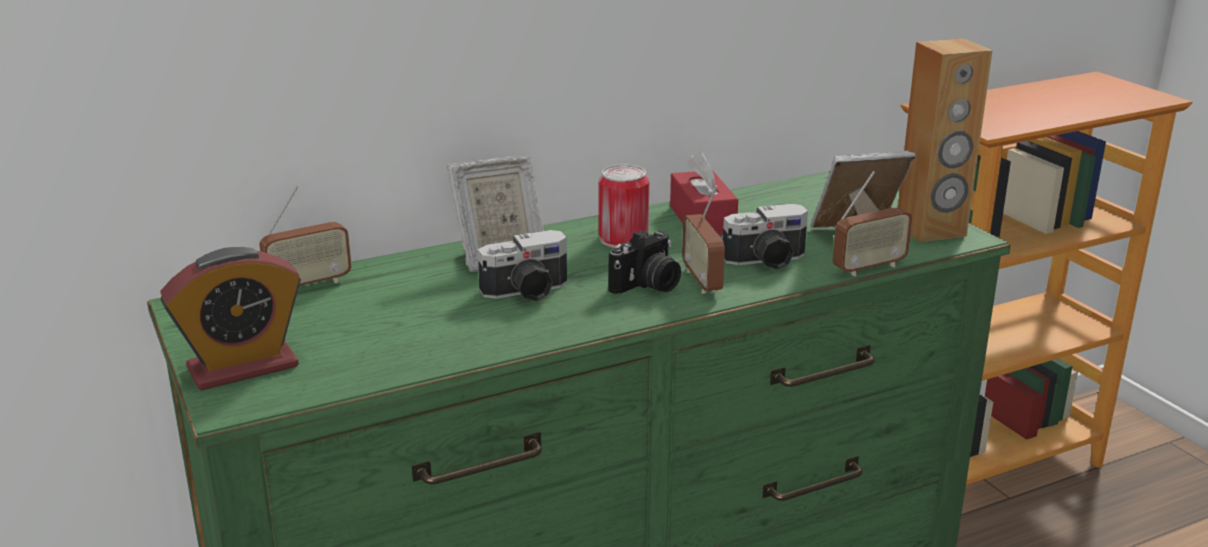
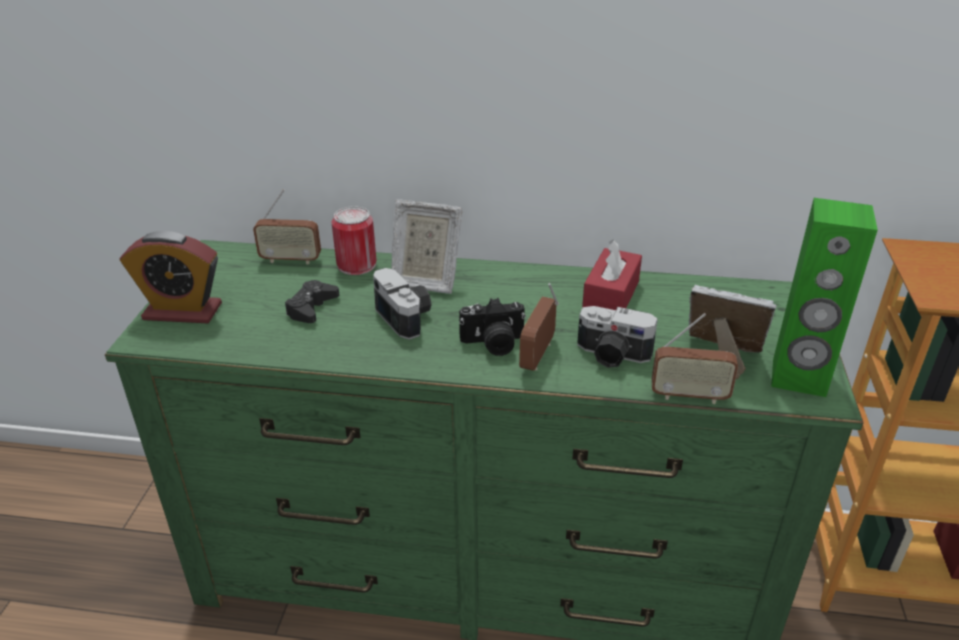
camera: 35 degrees right, 10 degrees up
camera [478,230,567,301] -> camera turned 135 degrees counterclockwise [373,268,432,340]
can [599,165,649,248] -> can moved to [332,206,376,275]
brown speaker [898,38,993,242] -> green speaker [771,198,878,397]
none -> black game controller [285,280,339,323]

